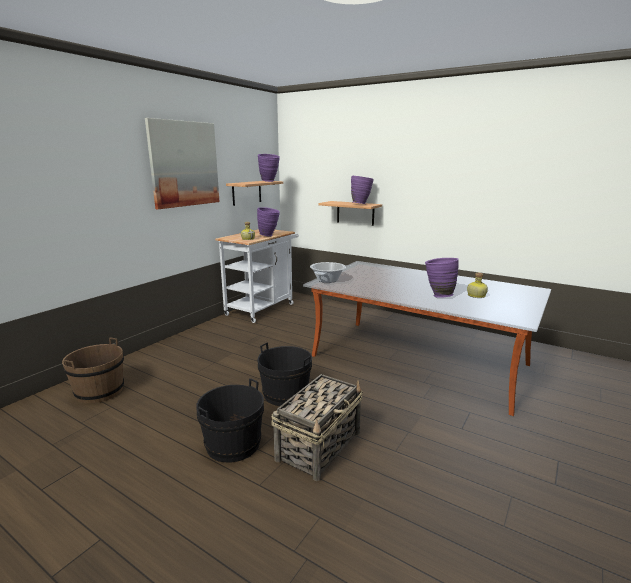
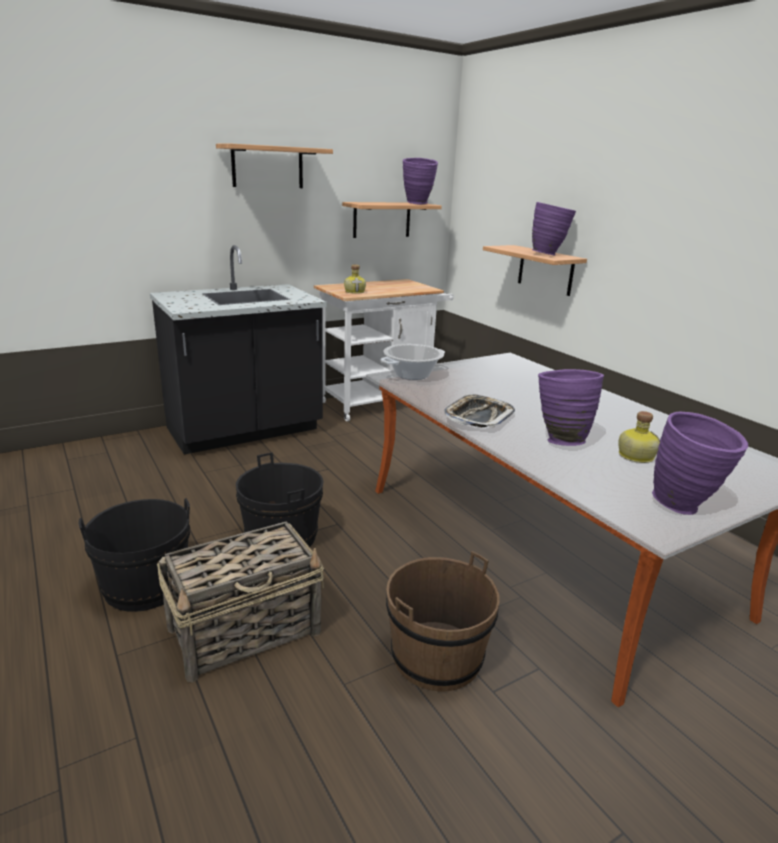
camera: 25 degrees right, 5 degrees up
brown bucket [62,337,124,403] -> brown bucket moved to [386,551,500,692]
picture [145,118,219,209] -> shelf [216,143,333,188]
purple vase [257,207,280,236] -> purple vase moved to [652,412,748,515]
none -> black counter [150,245,326,455]
none -> tray [444,394,515,428]

